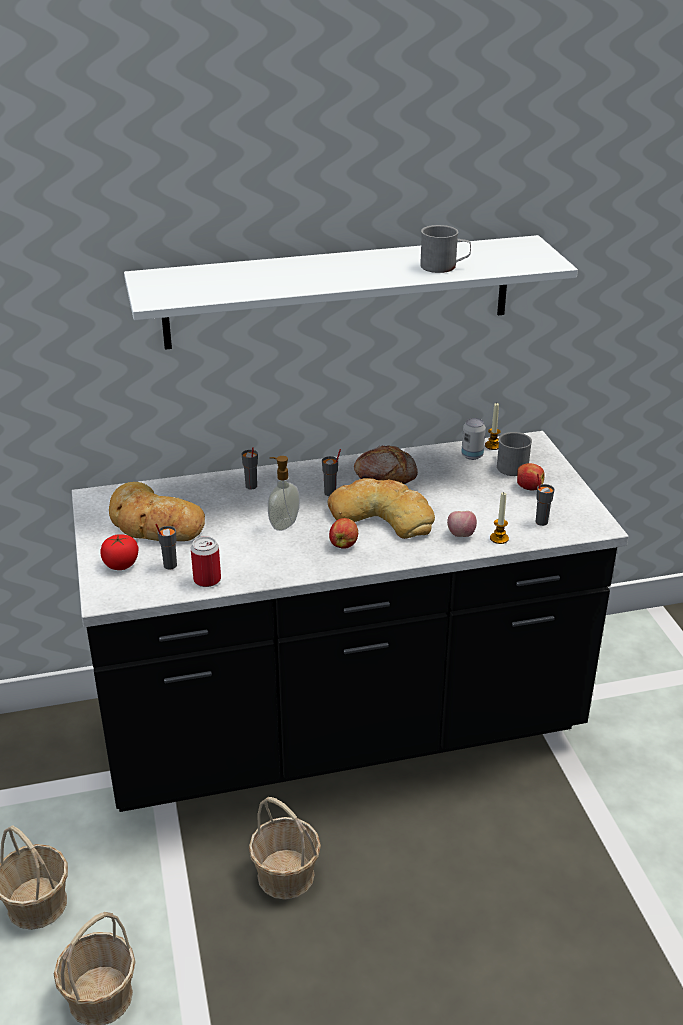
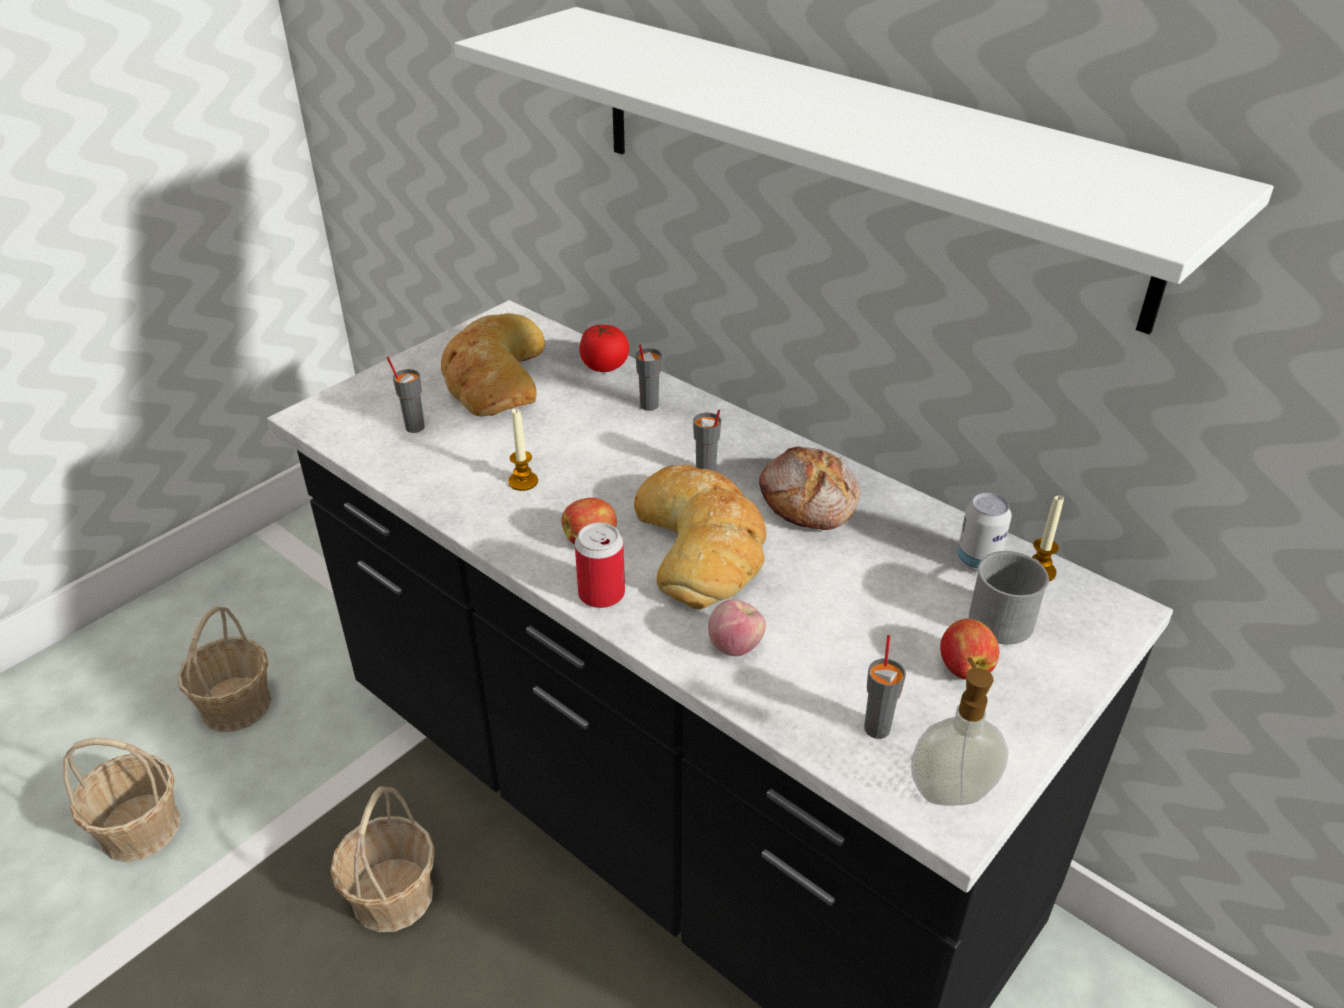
camera: 55 degrees right, 5 degrees up
tomato [100,534,138,570] -> tomato moved to [579,325,629,372]
can [191,536,221,587] -> can moved to [575,523,625,608]
soap dispenser [268,456,300,531] -> soap dispenser moved to [911,657,1008,806]
grey mug [420,225,471,273] -> none
candle [490,492,509,544] -> candle moved to [508,409,538,491]

